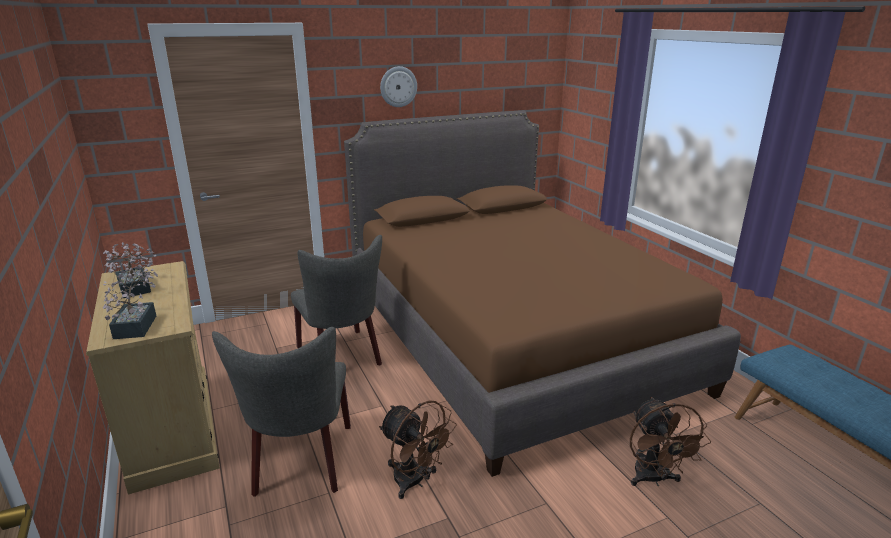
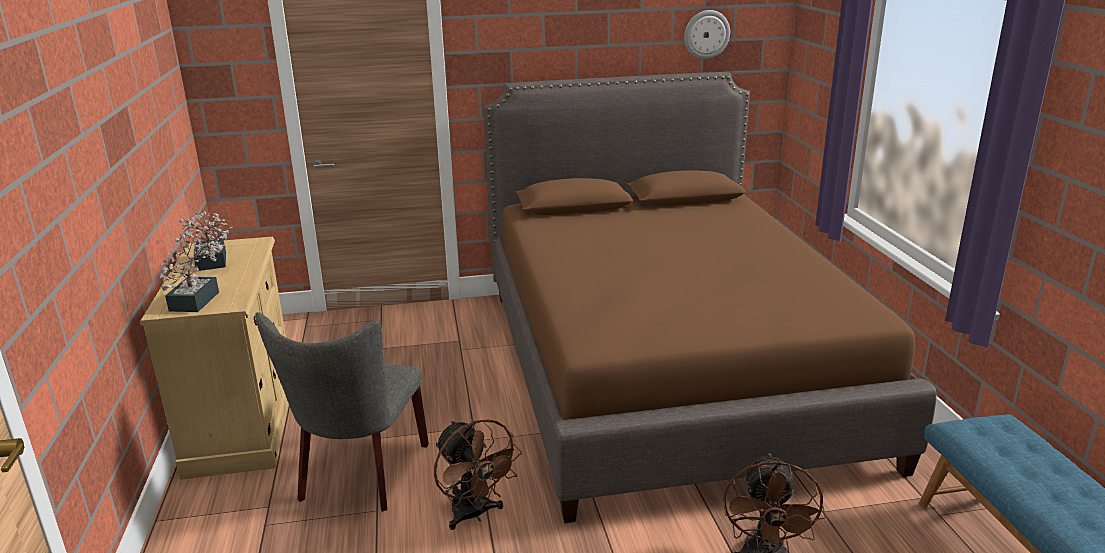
camera: 15 degrees right, 0 degrees up
grey chair [291,235,382,365] -> none
wall clock [380,66,417,107] -> wall clock moved to [684,10,730,59]

